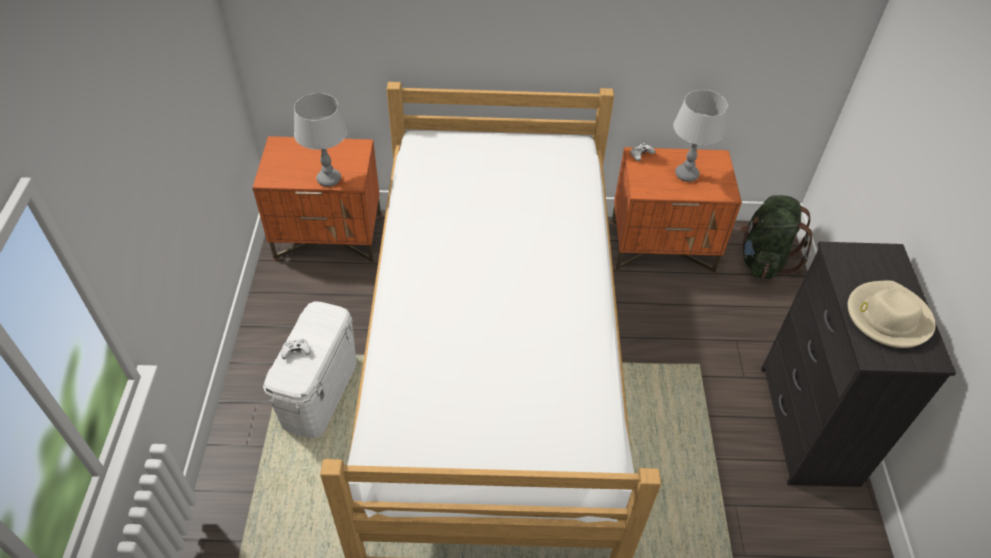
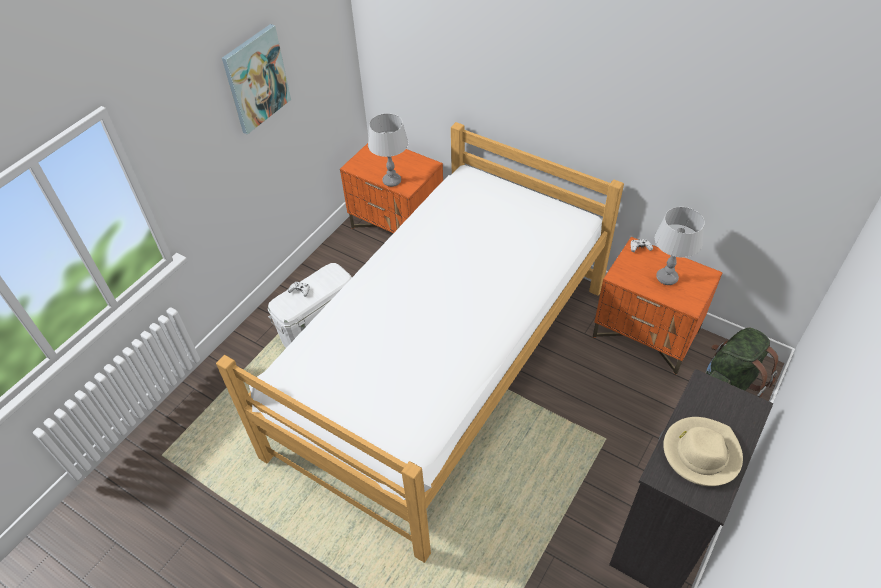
camera: 35 degrees right, 0 degrees up
none -> picture [222,24,291,135]

